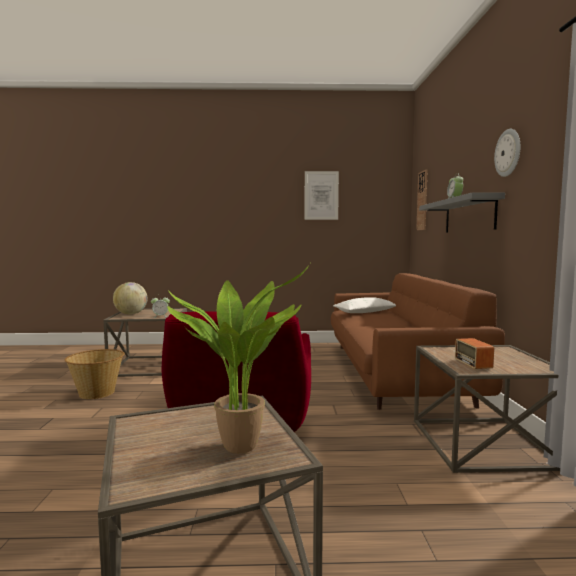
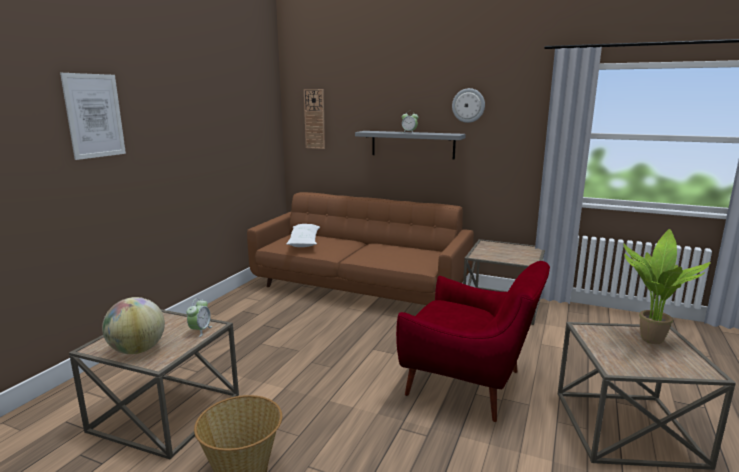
camera: 65 degrees left, 10 degrees up
picture [305,171,339,220] -> picture moved to [60,73,126,160]
radio [453,338,494,369] -> none

